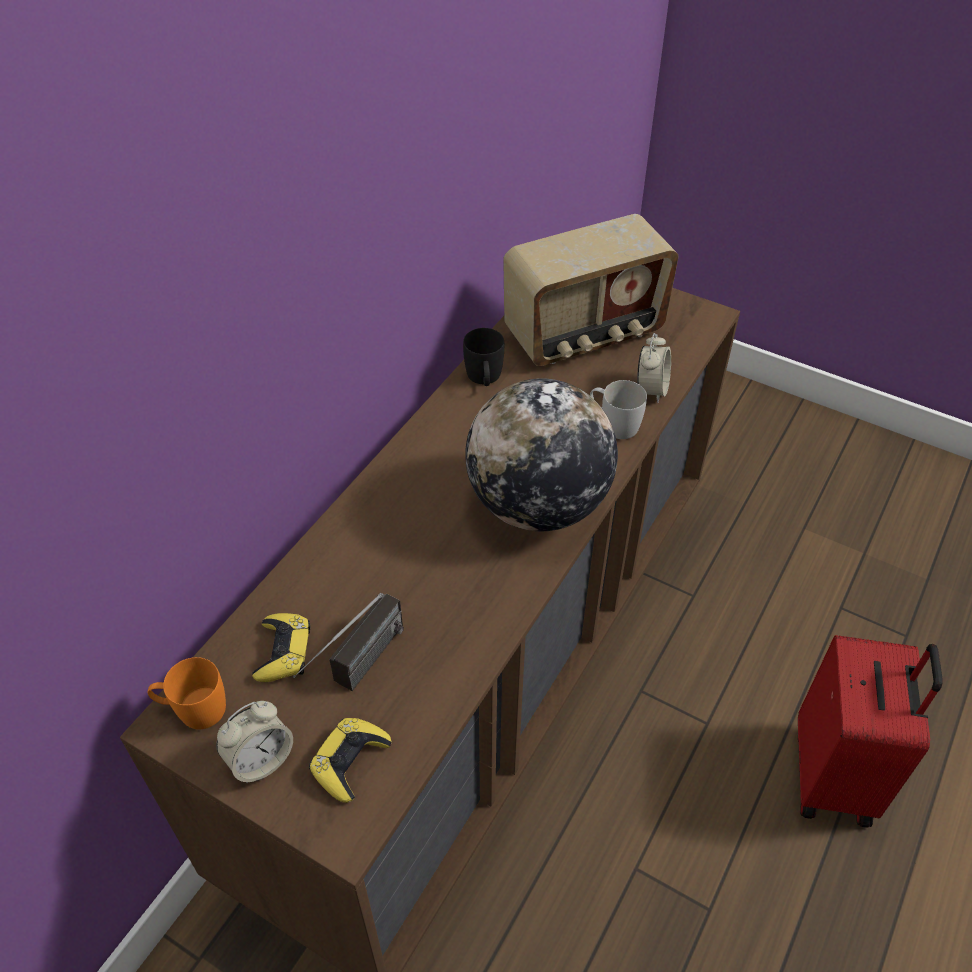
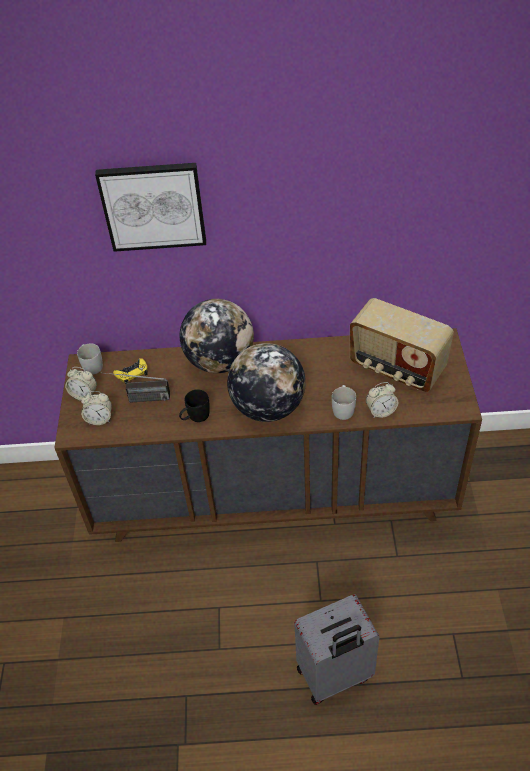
camera: 60 degrees right, 0 degrees up
orange mug [148,657,226,729] -> white mug [77,343,103,375]
yellow game controller [309,718,391,803] -> alarm clock [81,391,112,425]
black mug [463,328,504,386] -> black mug moved to [179,389,210,422]
red suitcase [798,635,943,828] -> grey suitcase [294,594,380,705]
none -> picture [95,163,206,252]
none -> globe [180,299,254,373]

